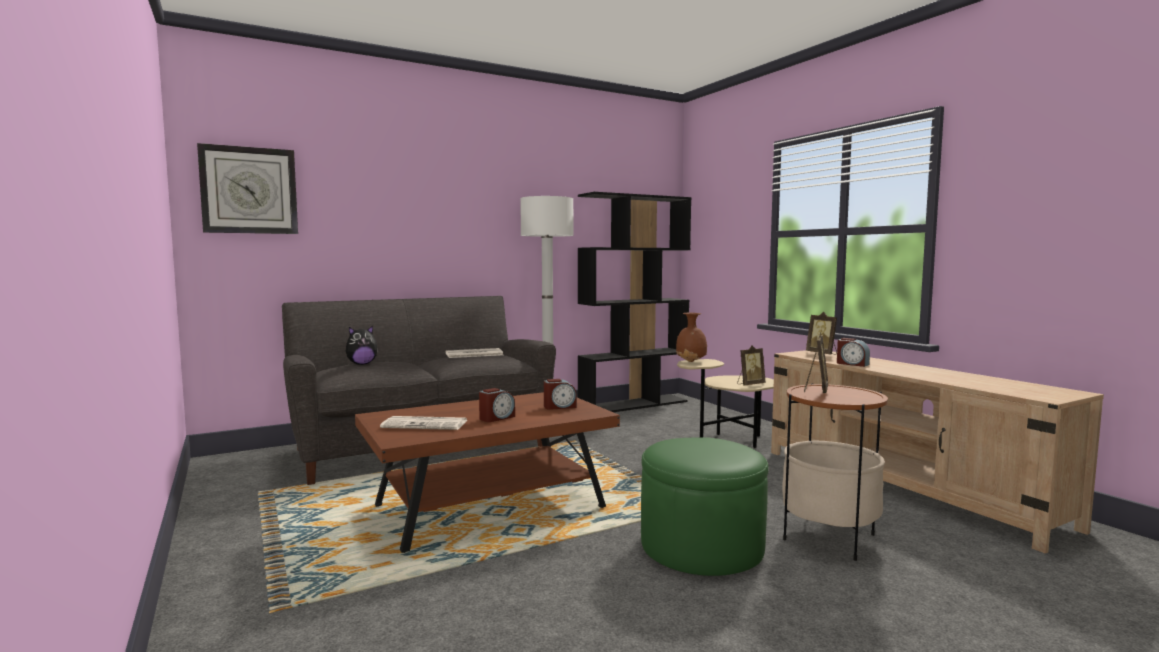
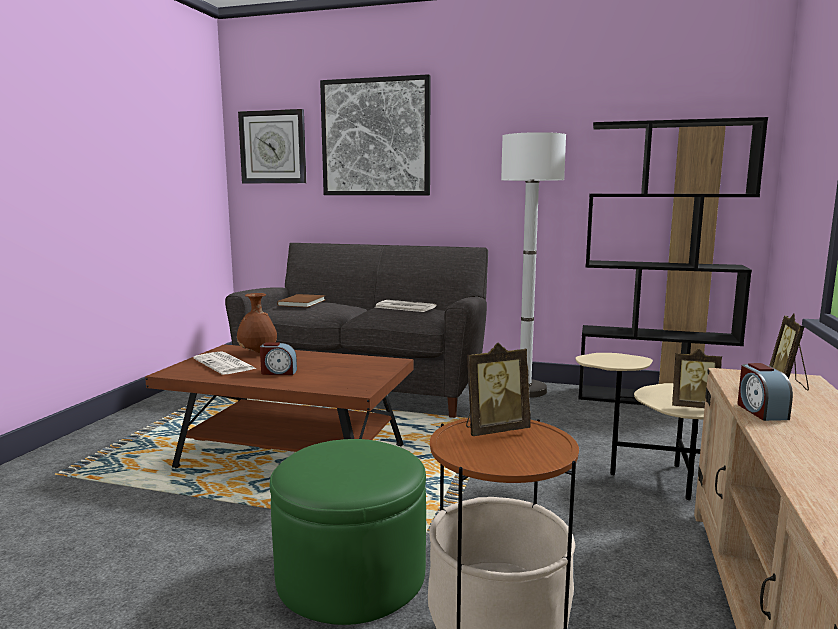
camera: 45 degrees right, 5 degrees up
plush toy [346,326,378,365] -> brown book [277,294,326,307]
alarm clock [544,379,577,410] -> none
brown vase [676,313,707,362] -> brown vase moved to [237,293,277,353]
none -> picture [320,74,431,195]

